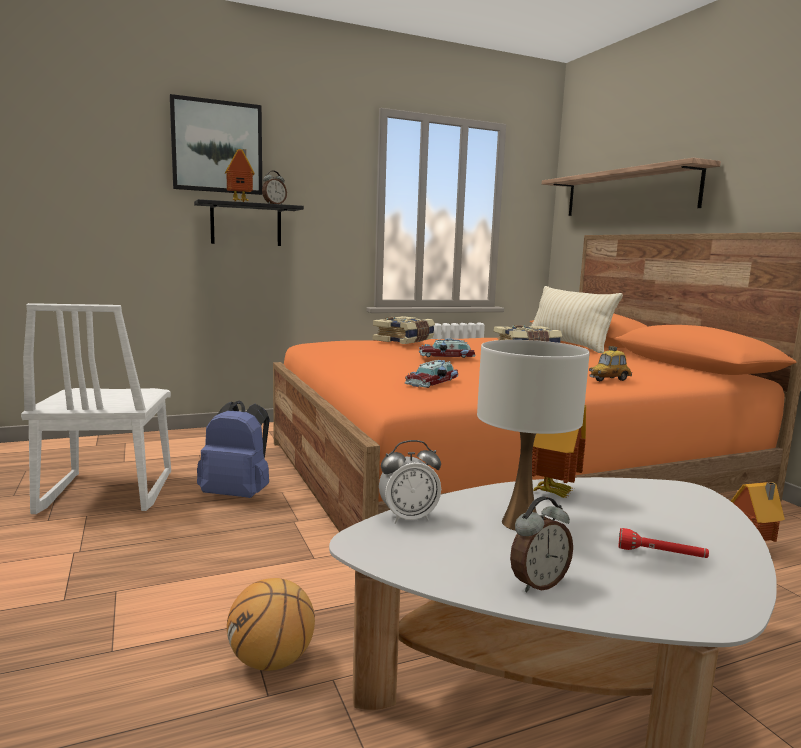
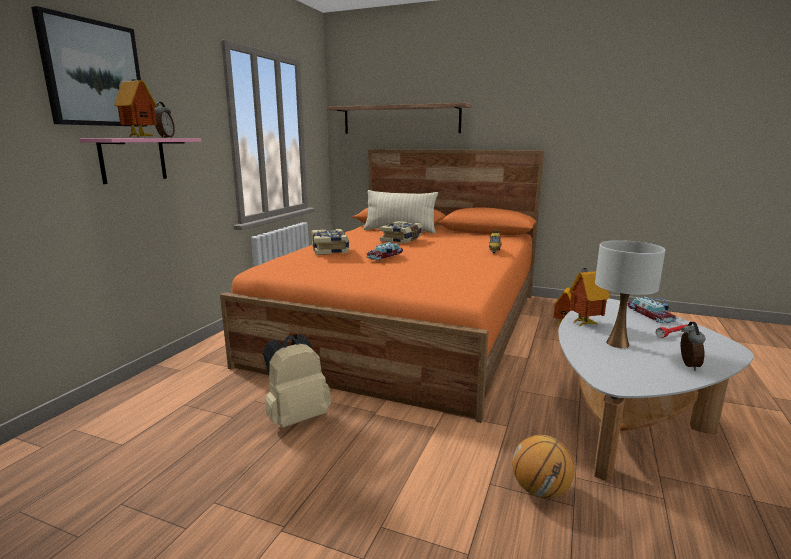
camera: 45 degrees left, 5 degrees up
white chair [21,303,171,514] -> none
black shelf [194,199,304,246] -> pink shelf [79,138,202,184]
blue backpack [197,400,270,498] -> beige backpack [263,334,331,428]
alarm clock [379,440,441,524] -> none
toy car [405,360,458,388] -> toy car moved to [627,296,677,323]

